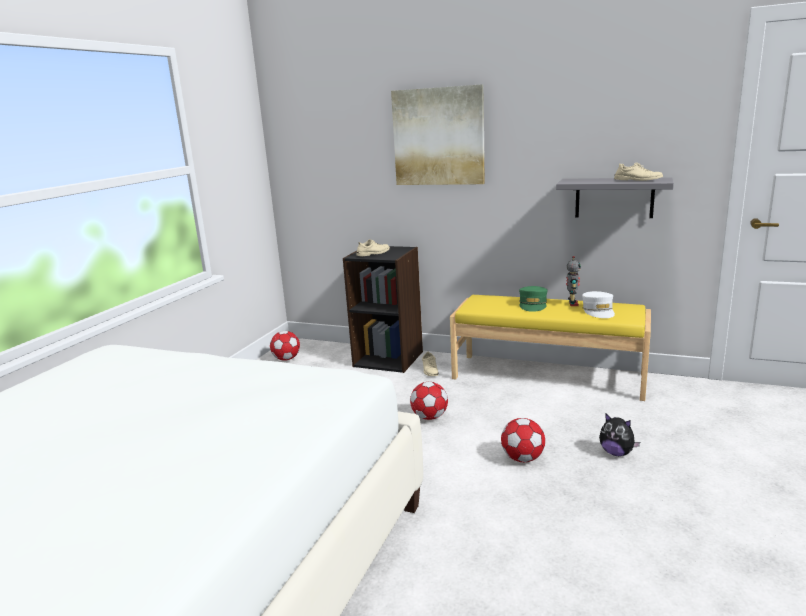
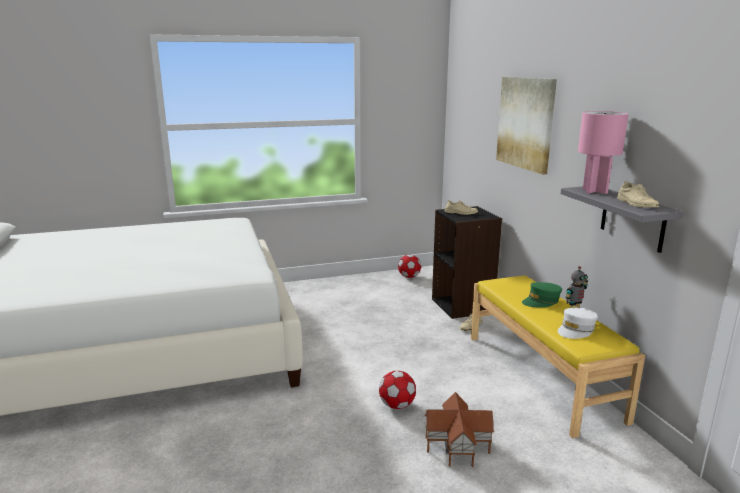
camera: 50 degrees right, 0 degrees up
football [410,382,448,420] -> none
plush toy [599,413,640,456] -> toy house [425,392,494,467]
none -> pink table lamp [578,111,629,194]

